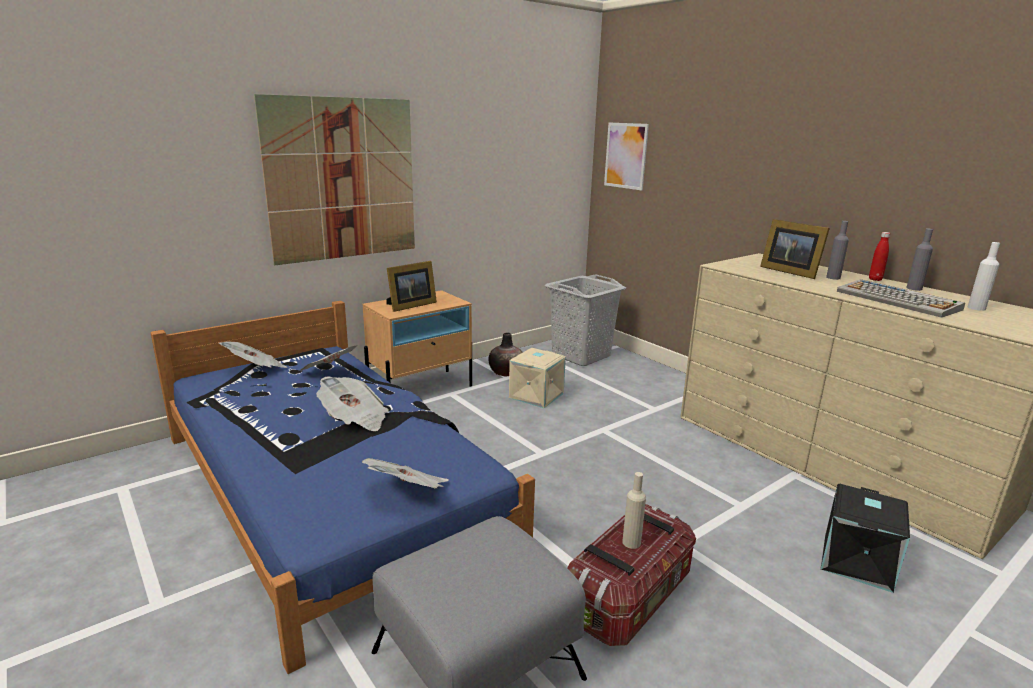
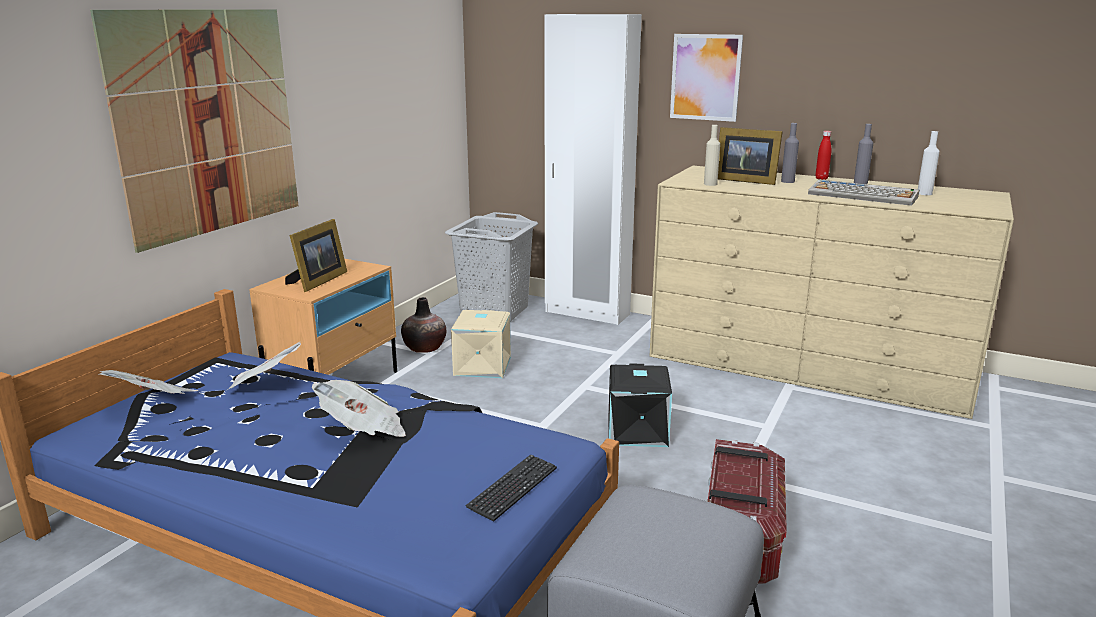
camera: 25 degrees left, 0 degrees up
newspaper [362,458,448,489] -> keyboard [466,455,557,521]
picture [604,123,649,191] -> picture moved to [670,34,743,122]
beige bottle [622,472,646,549] -> beige bottle moved to [704,125,720,186]
black storage box [821,484,910,593] -> black storage box moved to [608,363,672,447]
none -> white wardrobe [544,14,642,325]

